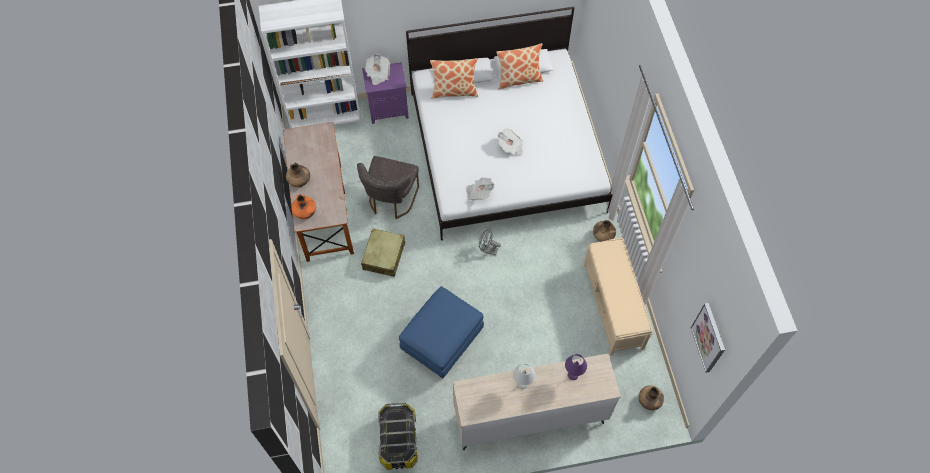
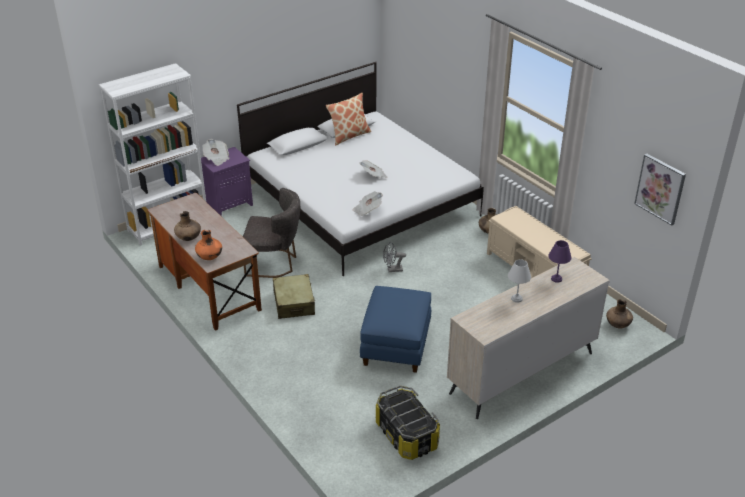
camera: 25 degrees left, 25 degrees down
grey chair [357,156,419,219] -> grey chair turned 75 degrees counterclockwise [243,188,300,278]
pillow [430,58,478,99] -> none

